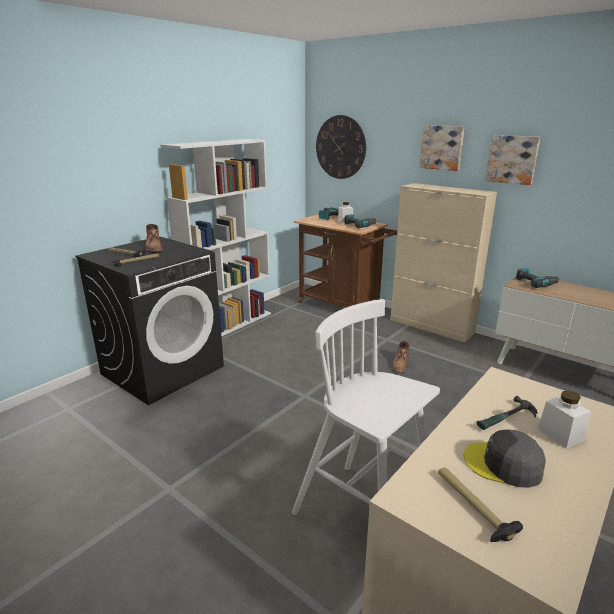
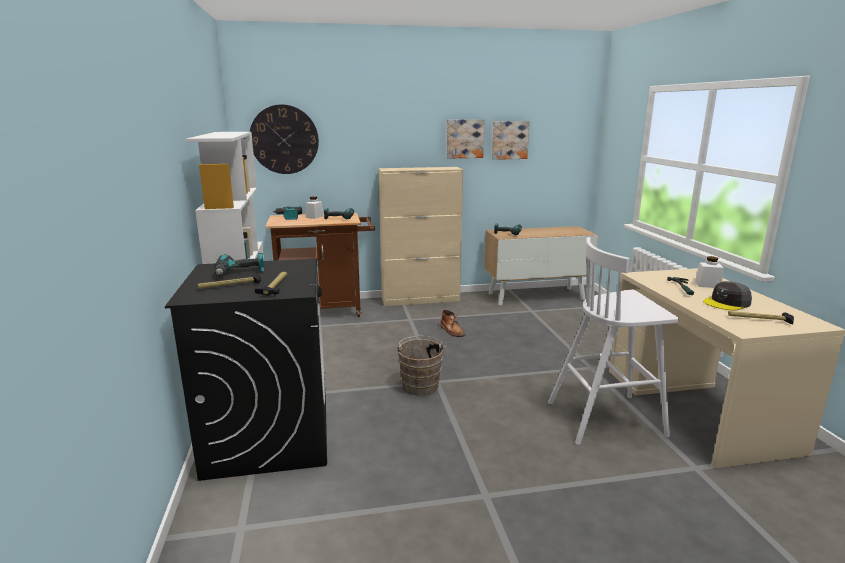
camera: 50 degrees left, 5 degrees down
brown boot [145,224,163,253] -> power drill [214,253,264,276]
picture [419,125,465,171] -> picture moved to [492,121,530,160]
none -> brown bucket [395,336,446,396]

